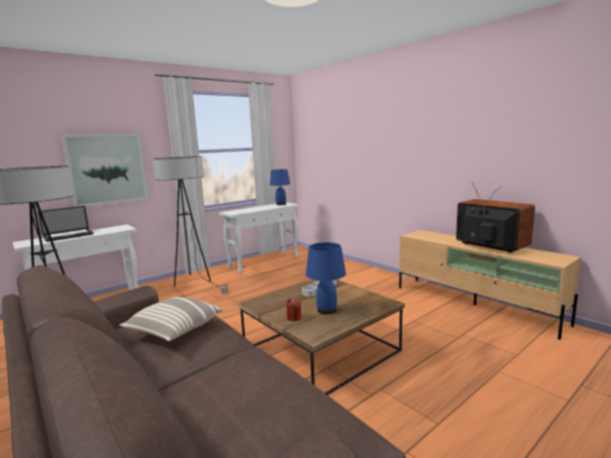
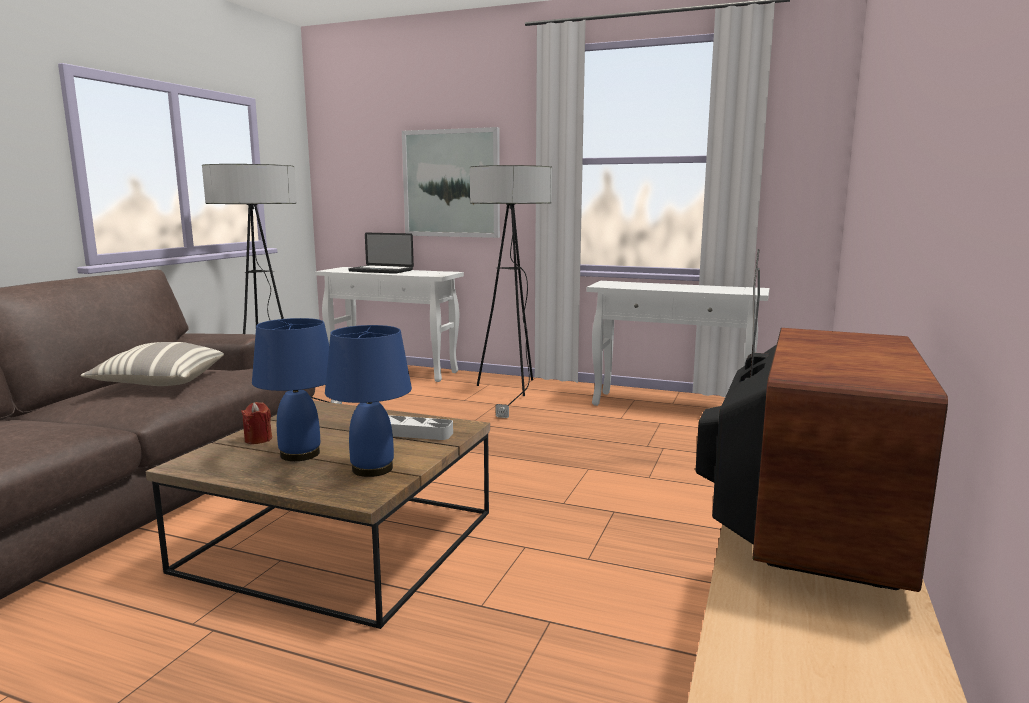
camera: 60 degrees right, 0 degrees up
blue table lamp [270,169,290,205] -> blue table lamp moved to [325,325,412,477]

